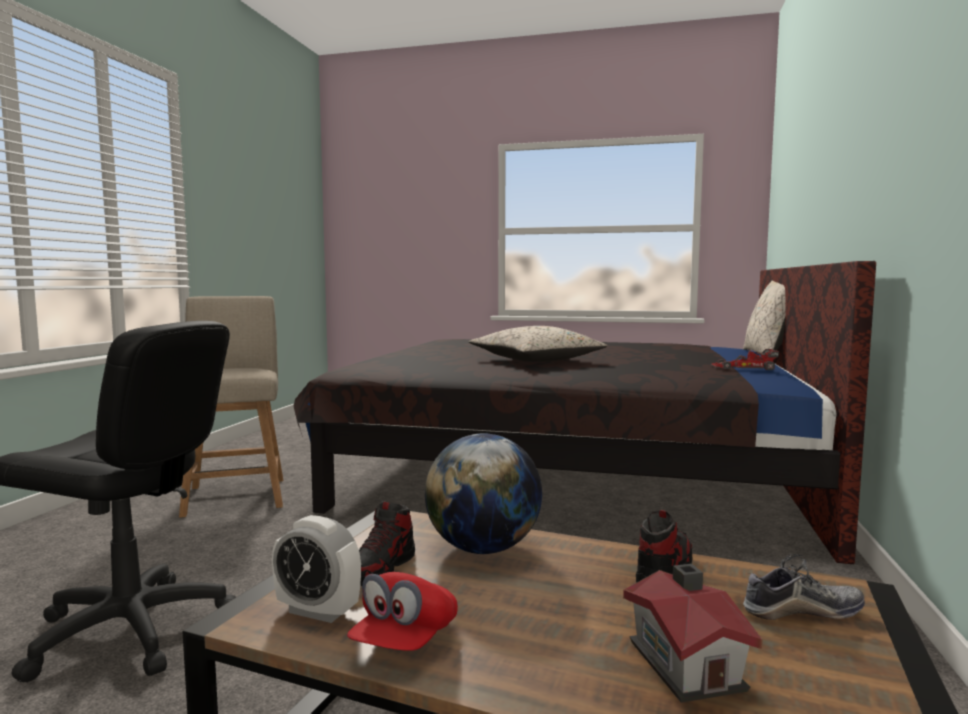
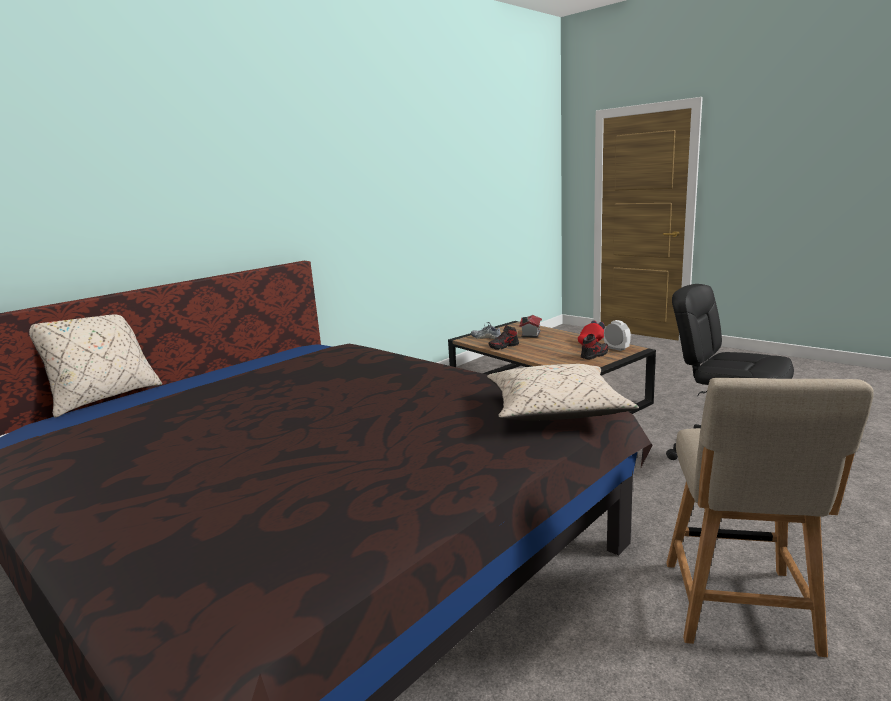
camera: 150 degrees left, 10 degrees up
globe [425,433,542,554] -> none
beige pillow [469,326,607,362] -> beige pillow moved to [487,364,639,421]
toy car [710,349,779,370] -> none

